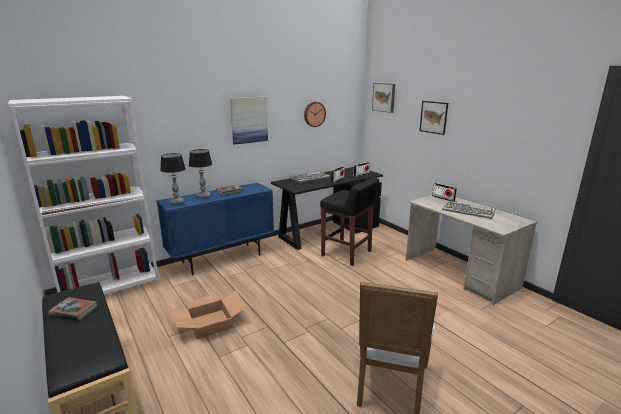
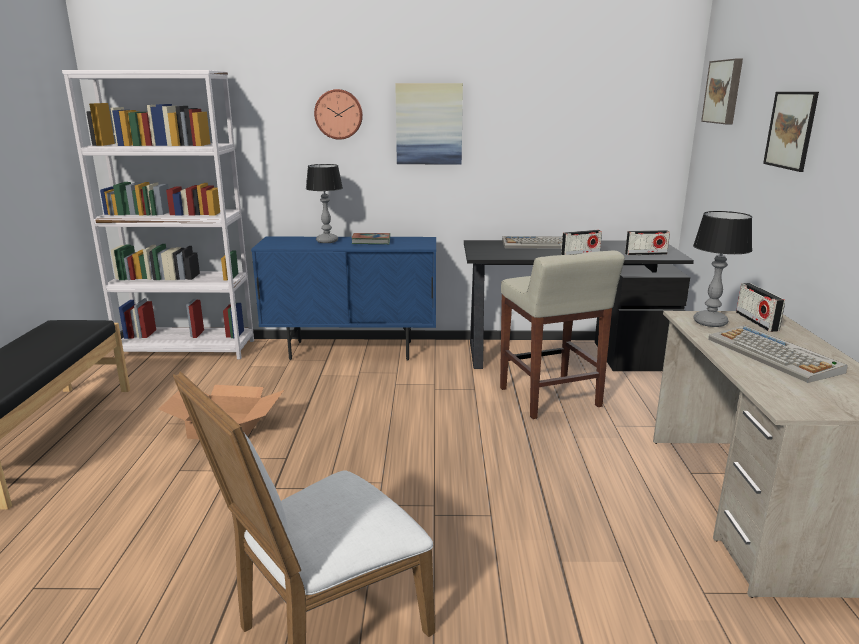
camera: 35 degrees right, 0 degrees up
book [48,297,98,321] -> none
table lamp [160,153,186,205] -> table lamp moved to [693,211,752,327]
wall clock [304,102,326,127] -> wall clock moved to [314,89,363,140]
black stool [320,177,379,266] -> beige stool [500,251,625,419]

